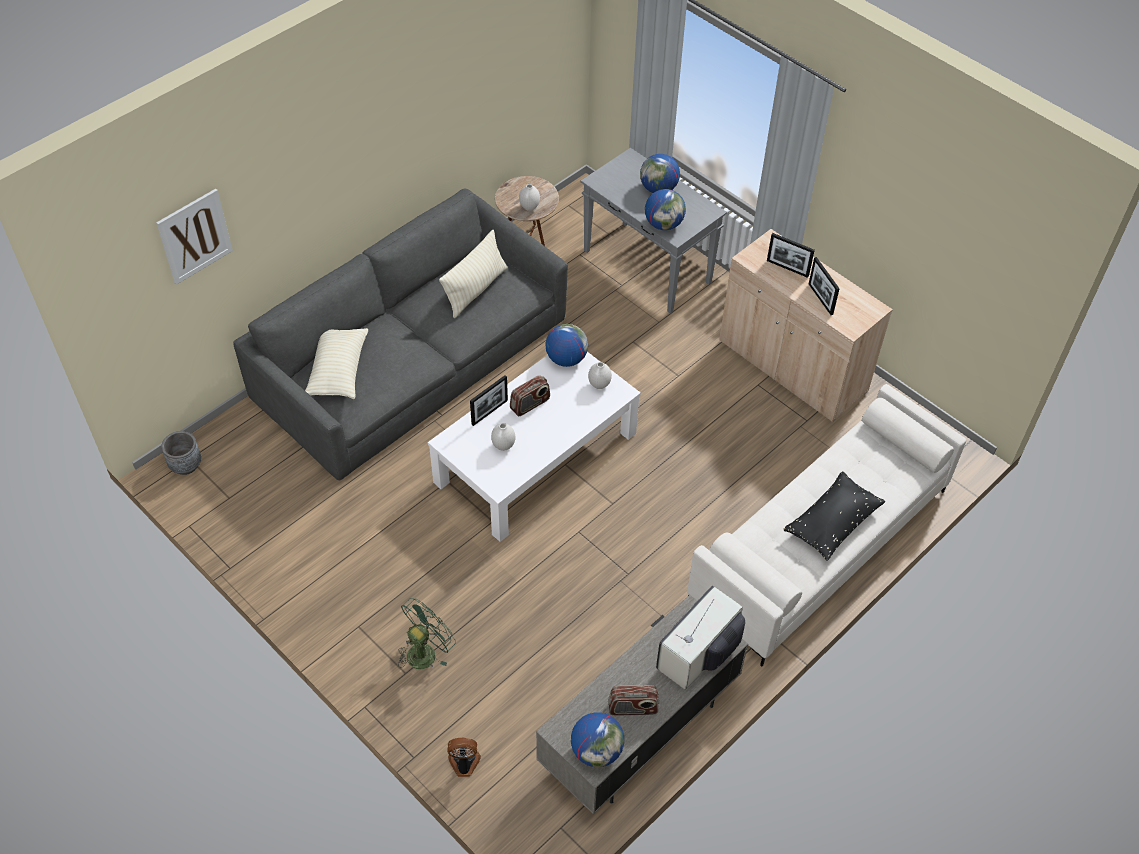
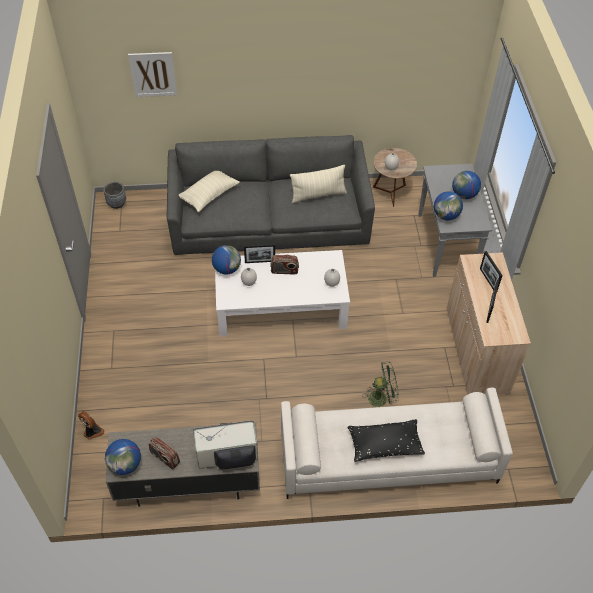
camera: 40 degrees right, 0 degrees up
green fan [398,598,456,669] -> green fan moved to [362,362,399,407]
globe [545,324,588,367] -> globe moved to [212,245,241,274]

